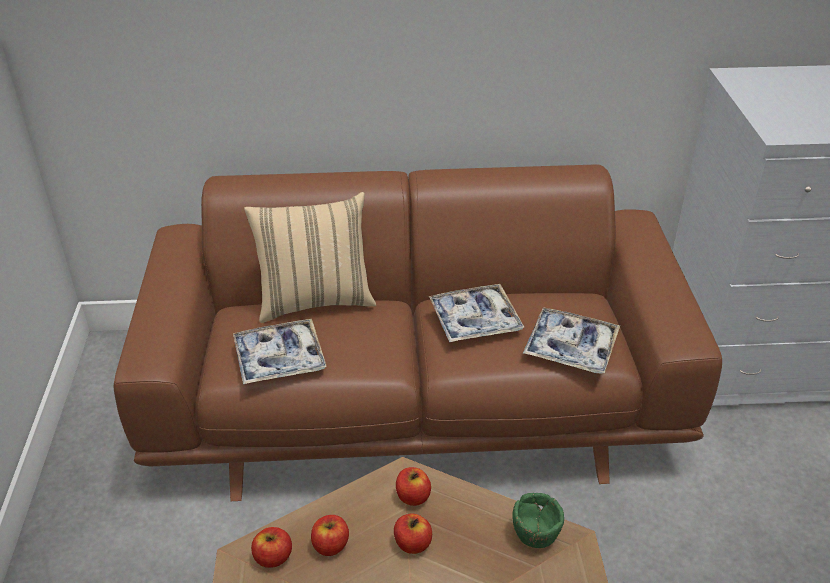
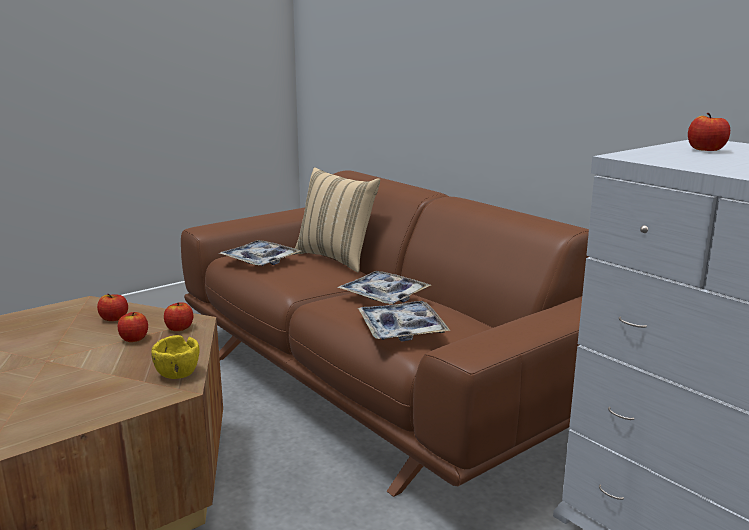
camera: 55 degrees right, 20 degrees down
apple [251,527,292,568] -> apple moved to [688,113,730,151]
green bowl [512,493,564,548] -> yellow bowl [151,335,200,379]

